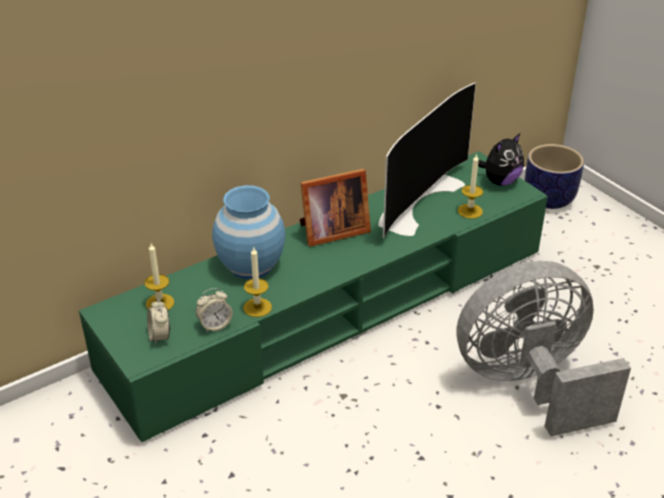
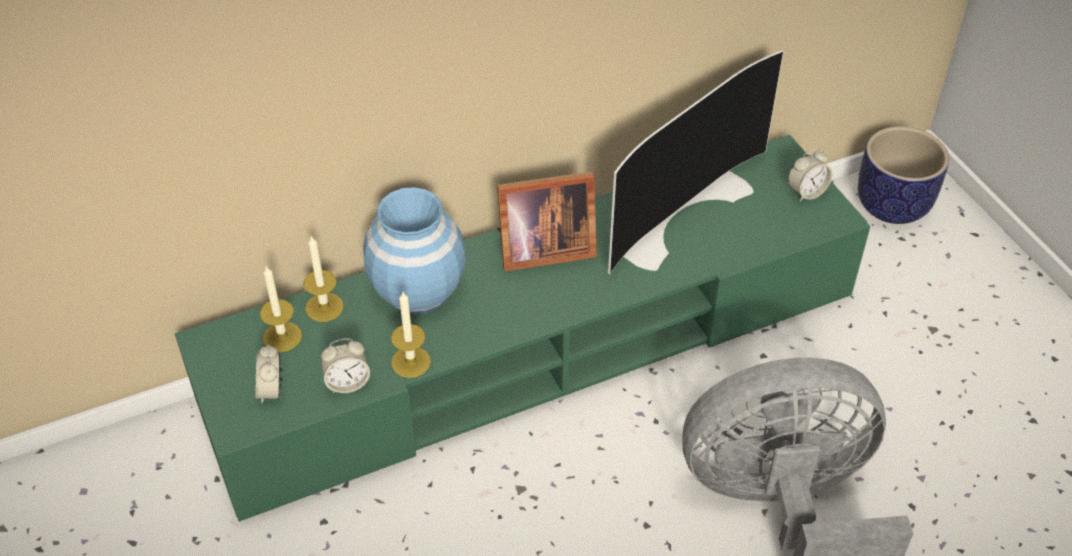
camera: 10 degrees right, 10 degrees up
candle [458,154,483,219] -> candle moved to [303,235,344,322]
plush toy [478,133,524,186] -> alarm clock [788,148,832,201]

